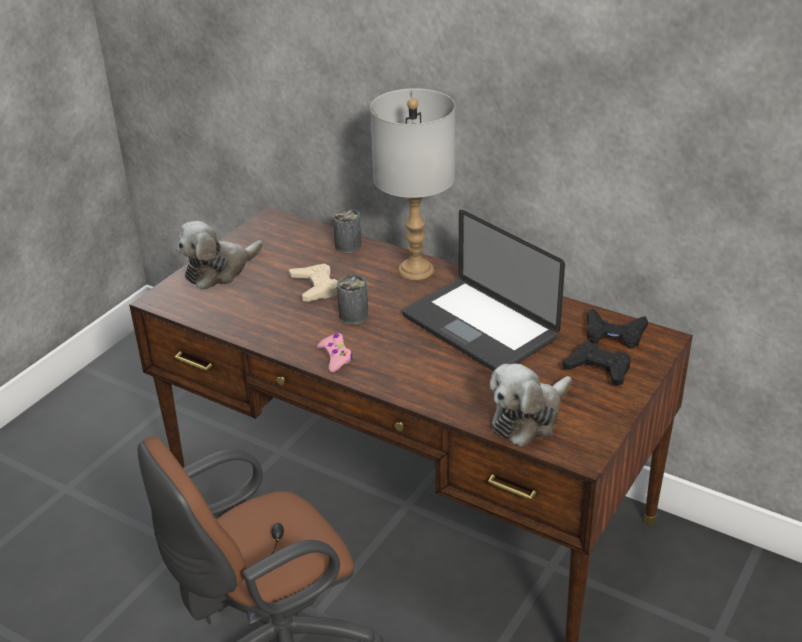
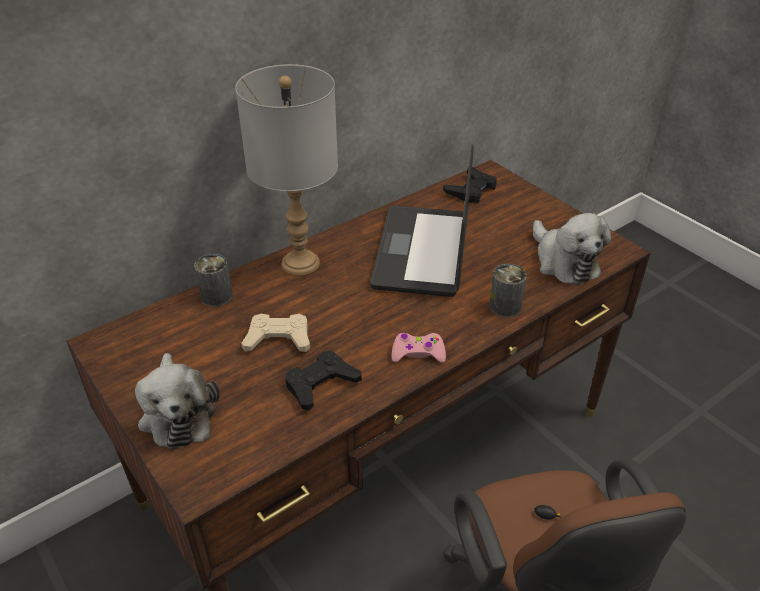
camera: 70 degrees left, 5 degrees up
can [337,275,368,324] -> can moved to [489,264,527,318]
laptop [402,210,565,371] -> laptop turned 120 degrees clockwise [370,144,474,297]
black game controller [563,342,631,386] -> black game controller moved to [285,351,362,411]

